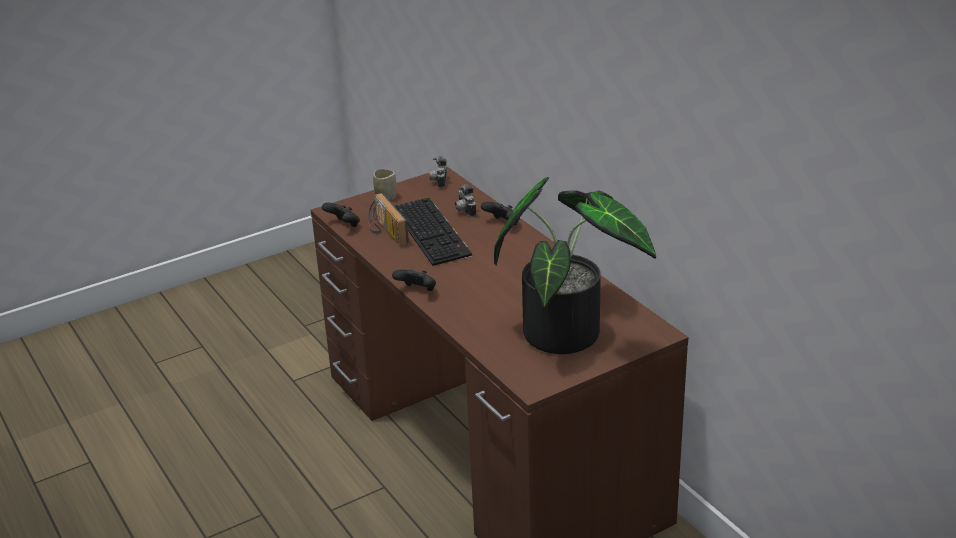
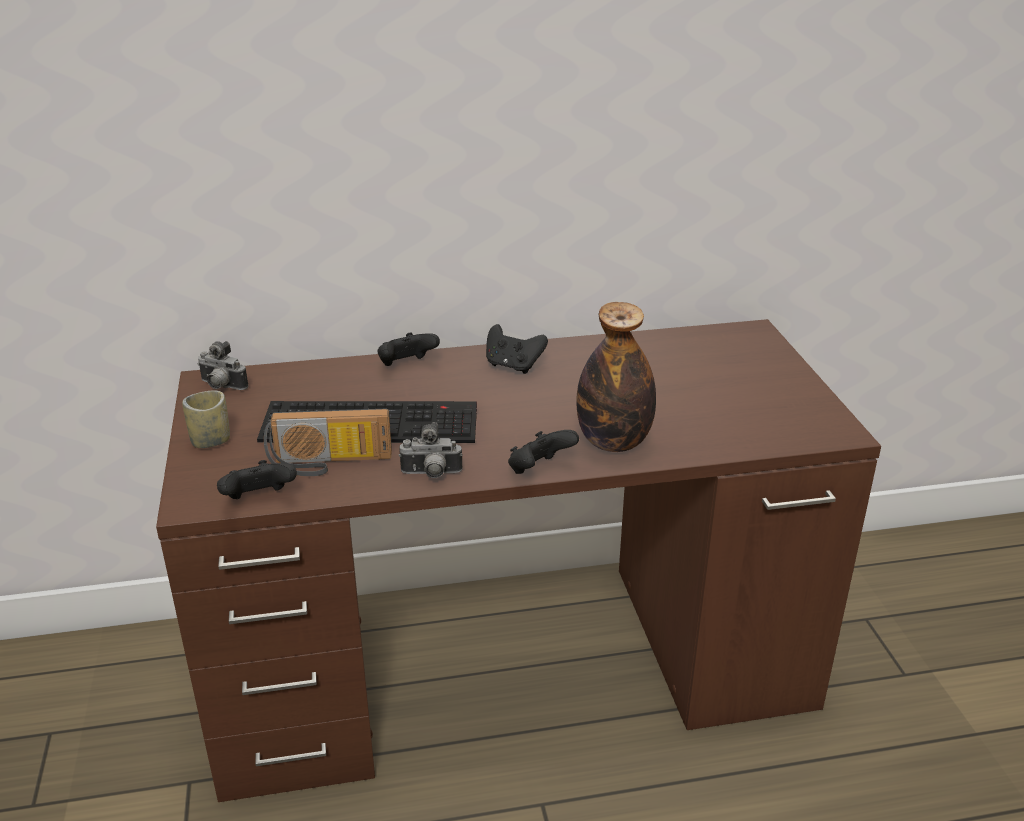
camera: 70 degrees left, 0 degrees up
camera [455,184,476,217] -> camera moved to [399,422,463,478]
potted plant [494,177,656,354] -> none
none -> black game controller [486,324,548,374]
none -> bottle [576,302,656,452]

